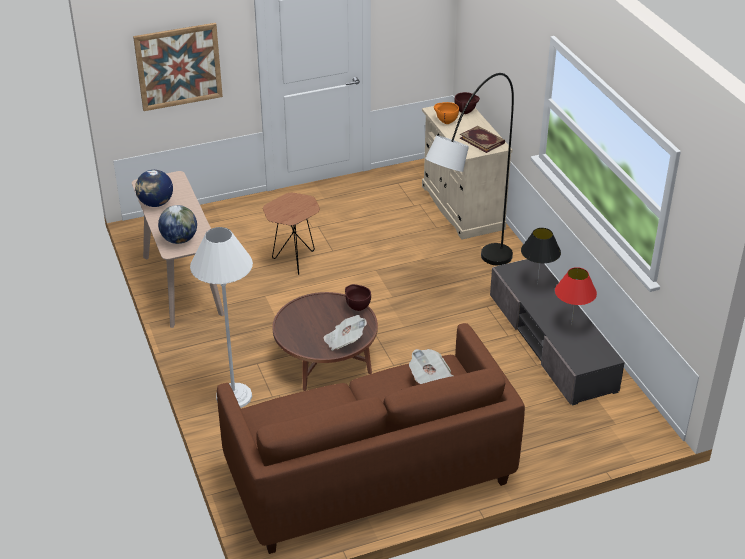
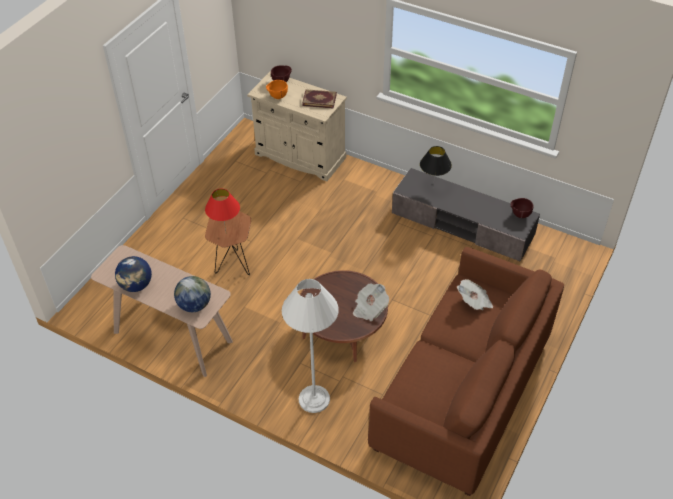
camera: 40 degrees left, 10 degrees up
picture [133,23,223,111] -> none
brown bowl [345,284,371,311] -> brown bowl moved to [510,198,534,218]
grey floor lamp [425,73,514,266] -> none
red table lamp [555,267,597,326] -> red table lamp moved to [205,189,240,230]

